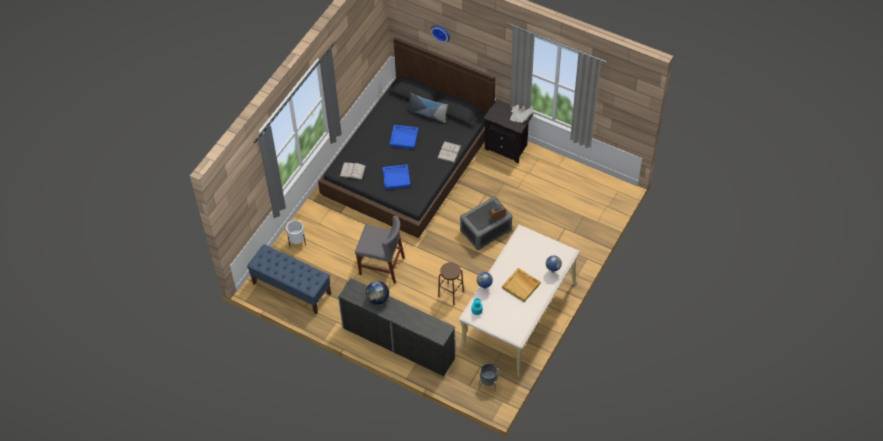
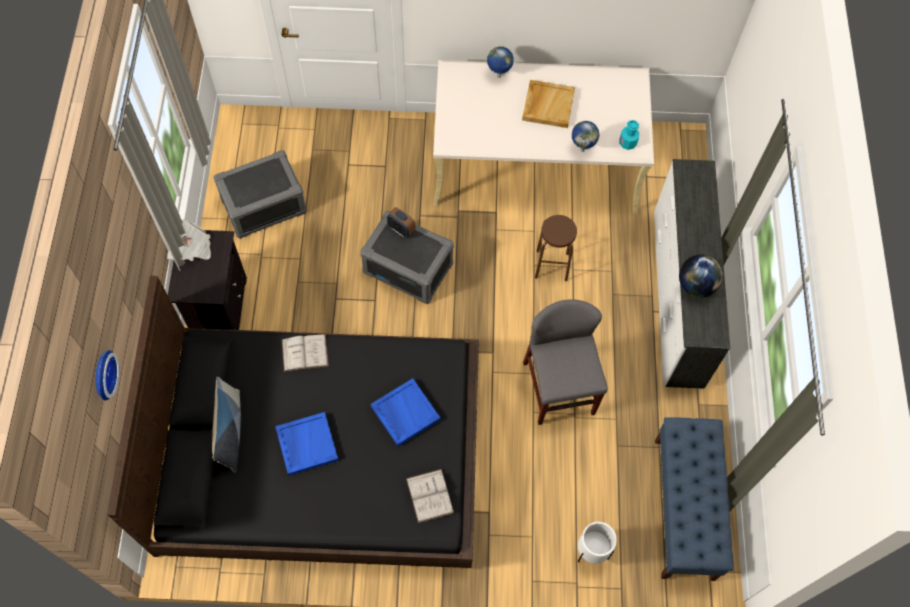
camera: 120 degrees left, 10 degrees up
grey planter [479,363,499,392] -> none
none -> grey storage box [213,150,307,239]

